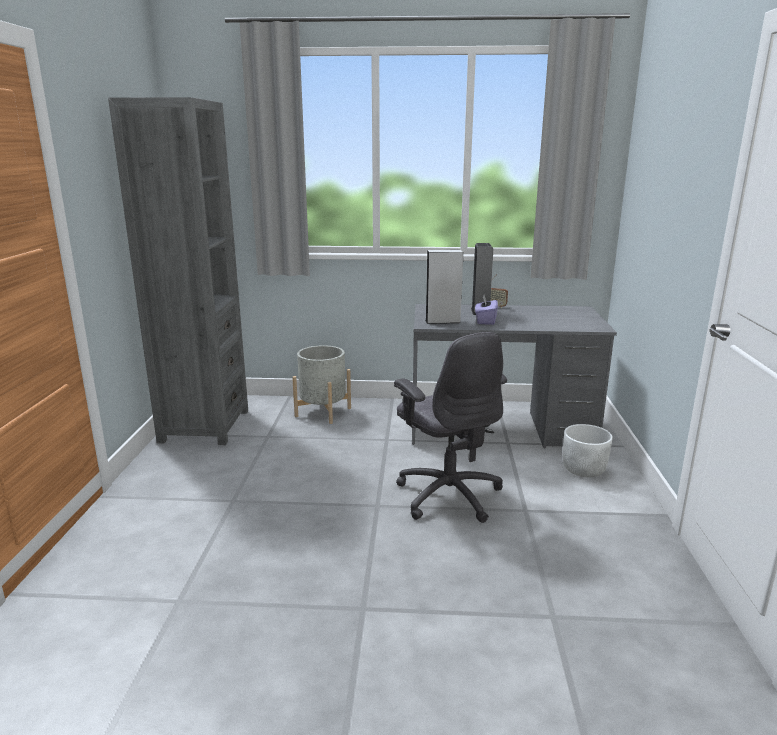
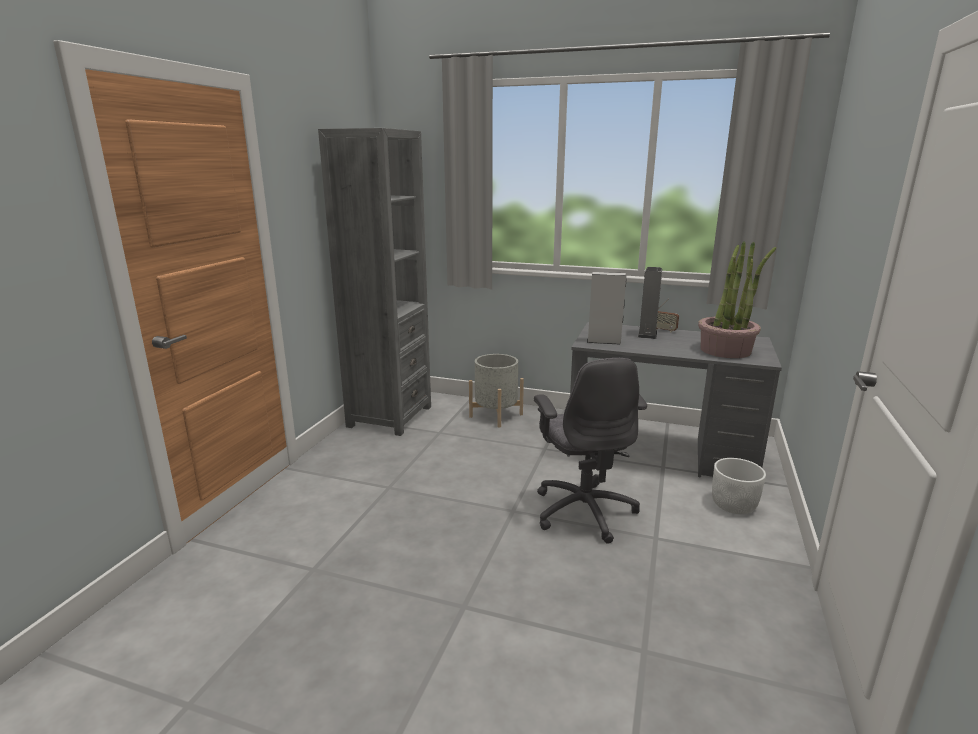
camera: 15 degrees right, 0 degrees up
purple tissue box [475,295,498,325] -> none
none -> potted plant [698,241,776,358]

